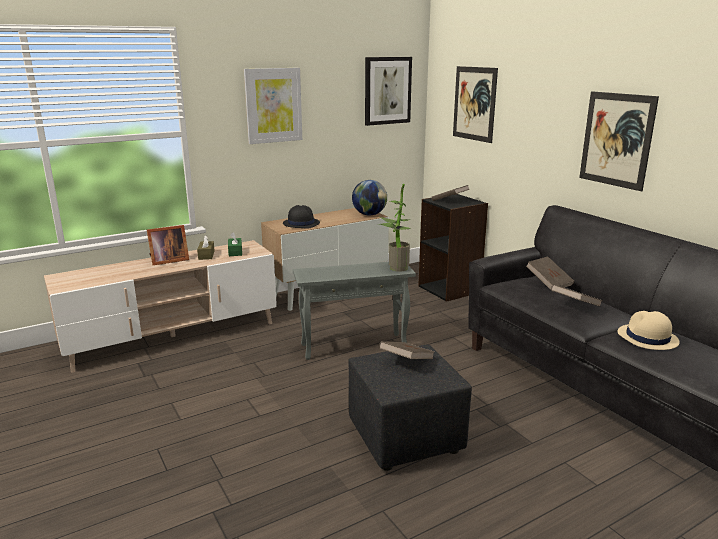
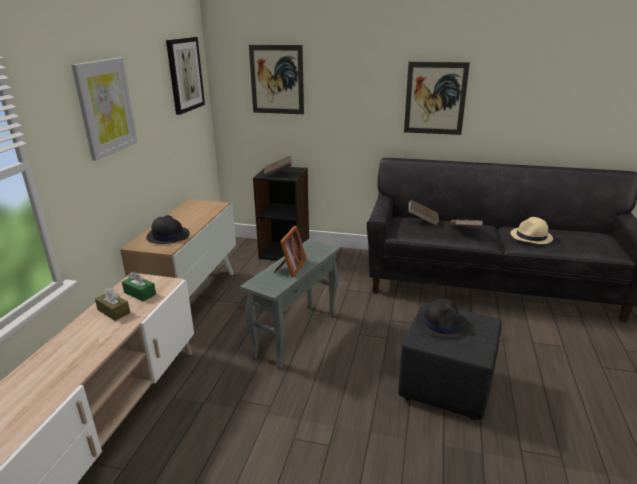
camera: 45 degrees left, 5 degrees up
picture frame [147,225,189,265] -> picture frame moved to [274,226,307,277]
globe [352,180,387,216] -> none
potted plant [379,184,411,272] -> none
brown book [379,341,434,359] -> black hat [417,299,469,338]

